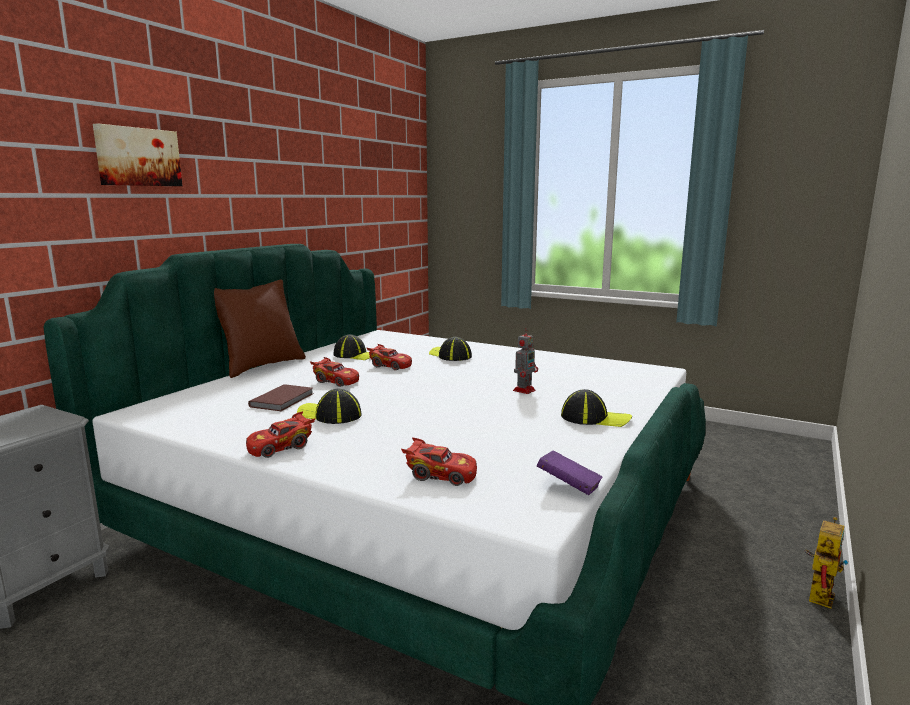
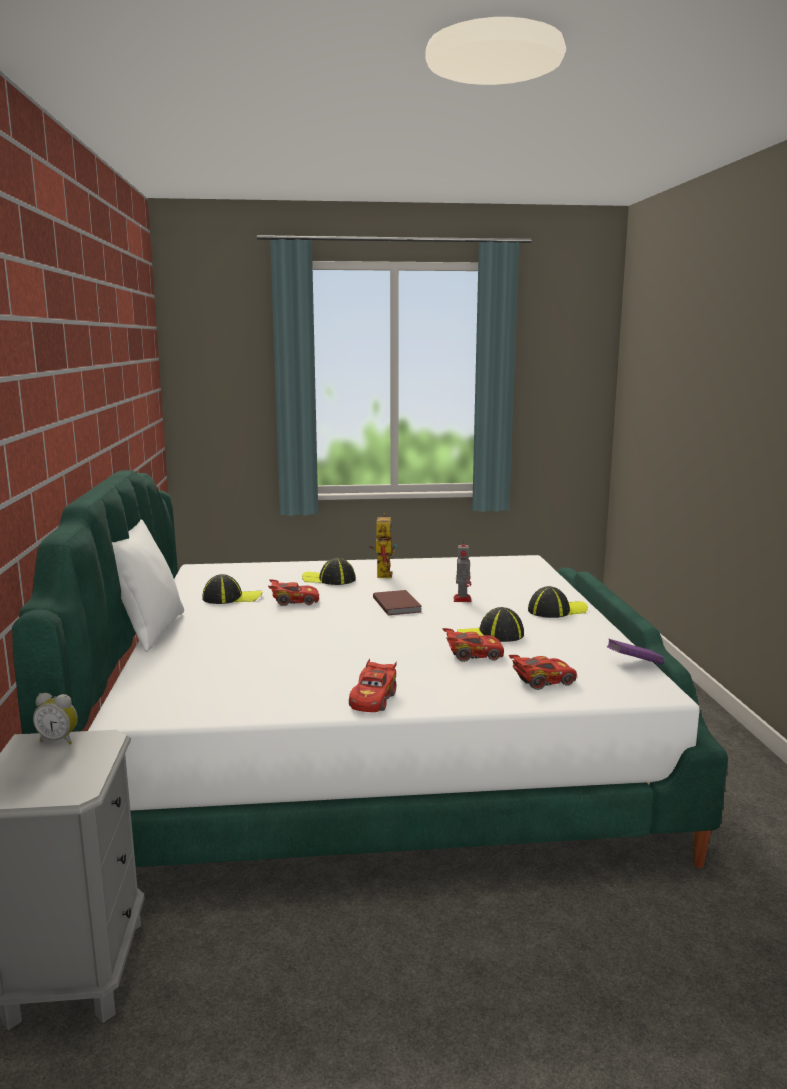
camera: 35 degrees left, 0 degrees up
picture [93,123,182,186] -> none
brown pillow [214,280,306,378] -> white pillow [112,519,184,652]
brown book [248,384,313,411] -> brown book moved to [373,590,421,615]
cap [297,389,362,424] -> cap moved to [457,607,524,642]
red toy car [310,357,359,387] -> red toy car moved to [442,628,504,662]
toy robot [804,517,849,609] -> toy robot moved to [369,513,397,578]
none -> alarm clock [33,693,78,744]

